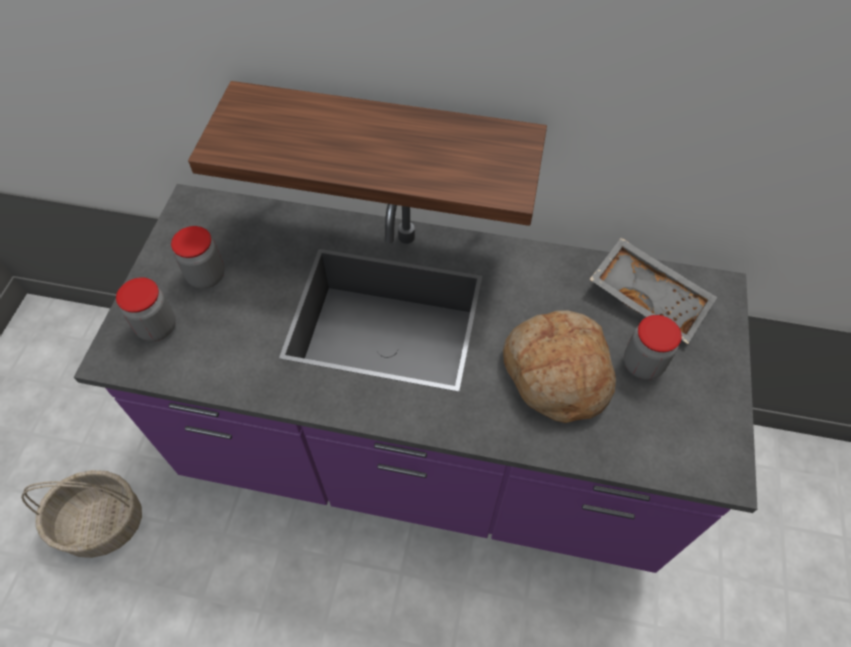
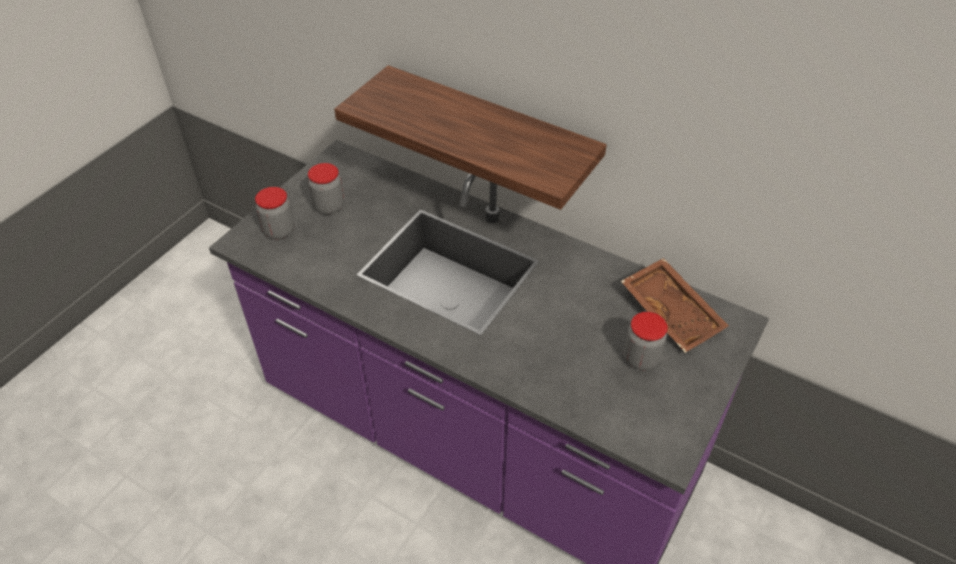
camera: 20 degrees right, 10 degrees down
basket [21,470,142,558] -> none
bread [503,310,616,423] -> none
grey tray [589,237,717,344] -> brown tray [621,258,729,353]

